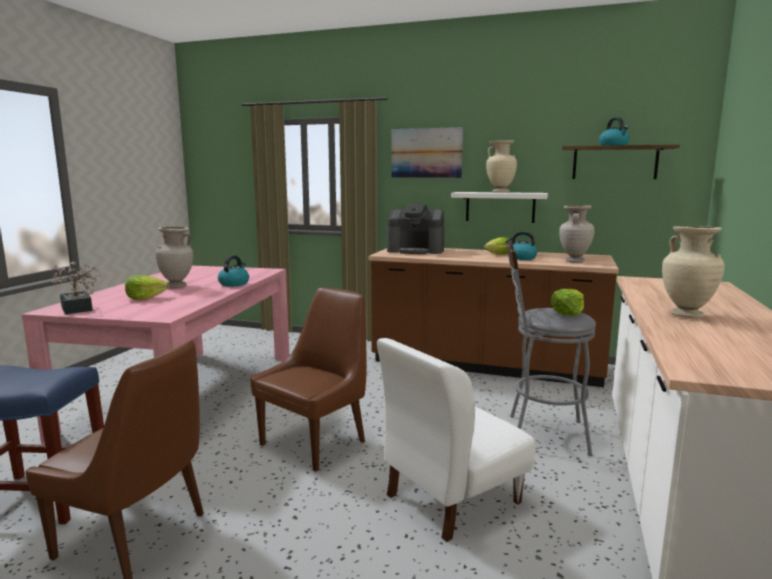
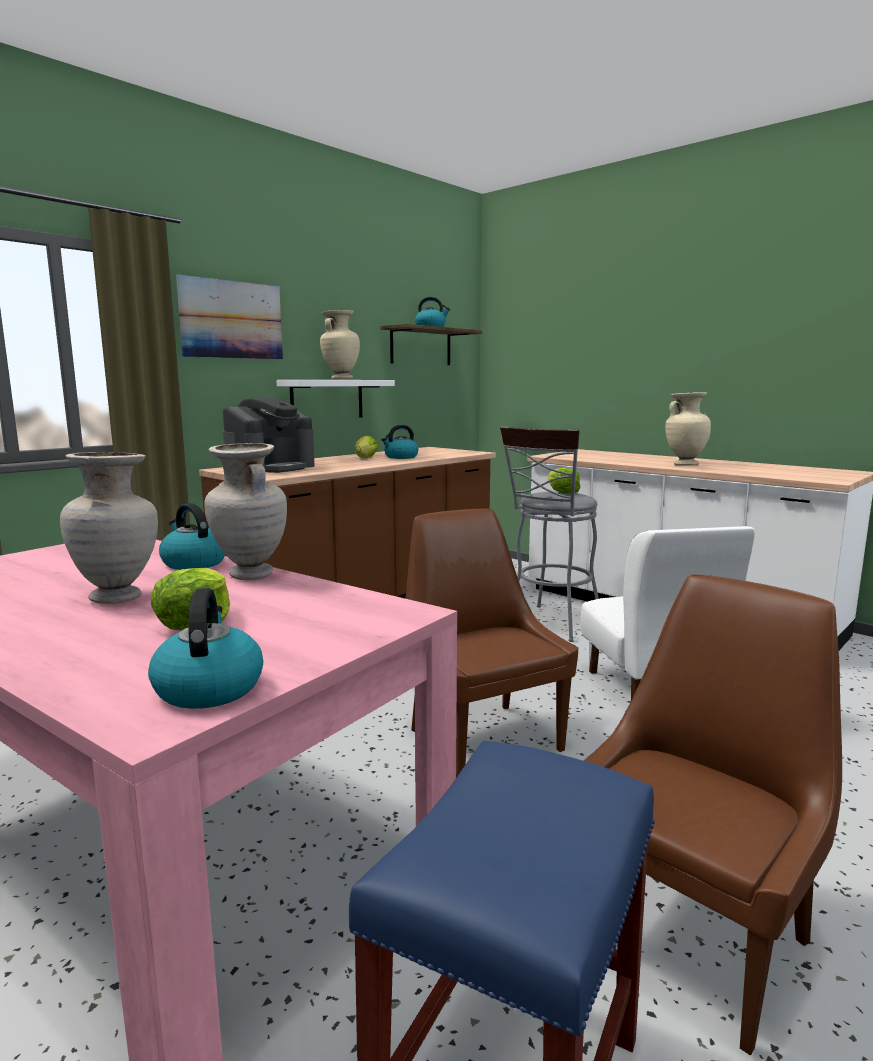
camera: 65 degrees left, 0 degrees up
potted plant [51,261,101,314] -> kettle [148,588,263,709]
beige vase [559,205,595,262] -> beige vase moved to [204,443,287,580]

